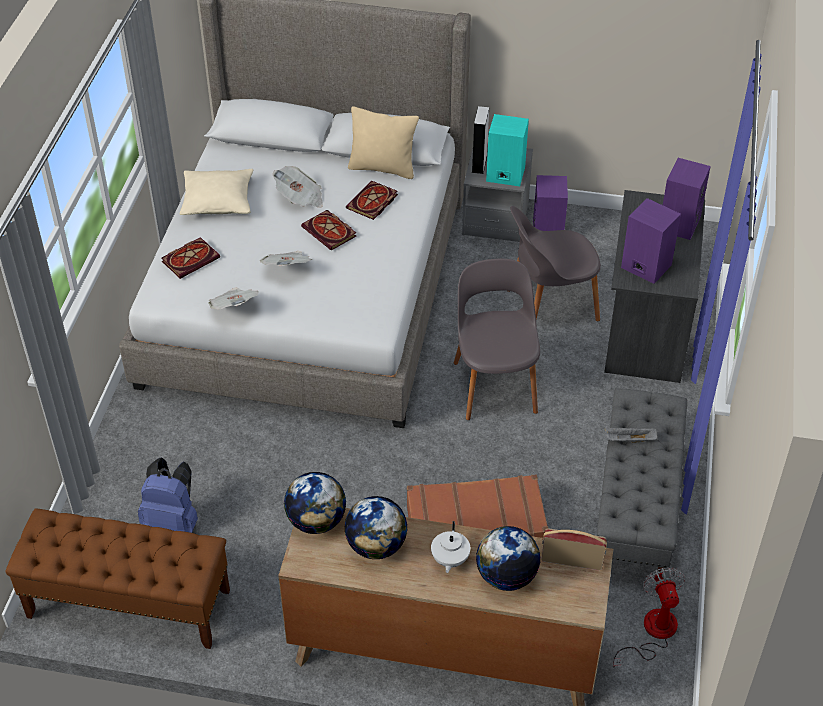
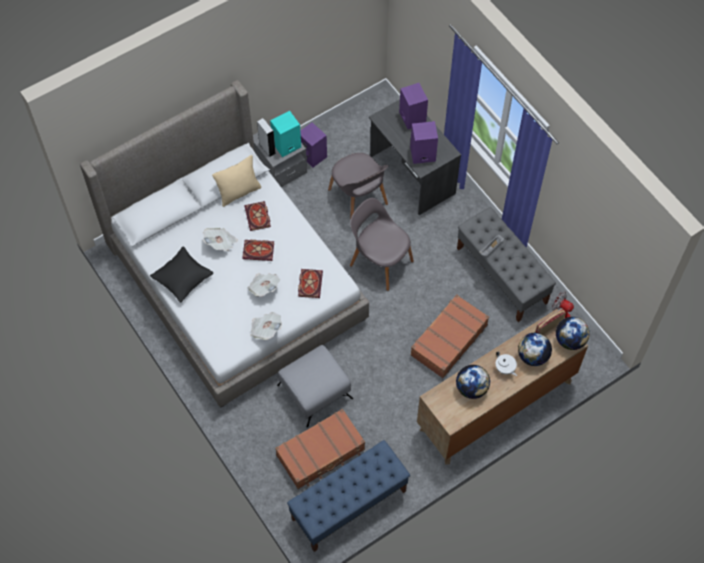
camera: 45 degrees left, 15 degrees up
brown bench [5,508,230,649] -> blue bench [287,440,410,552]
blue backpack [138,457,198,533] -> brown suitcase [275,409,365,489]
book [161,237,220,279] -> book moved to [298,269,323,298]
beige pillow [180,169,253,215] -> black pillow [150,247,213,302]
globe [284,472,346,534] -> globe moved to [556,317,590,350]
grey chair [508,206,601,321] -> grey chair turned 60 degrees counterclockwise [328,153,388,220]
none -> grey ottoman [277,345,353,428]

